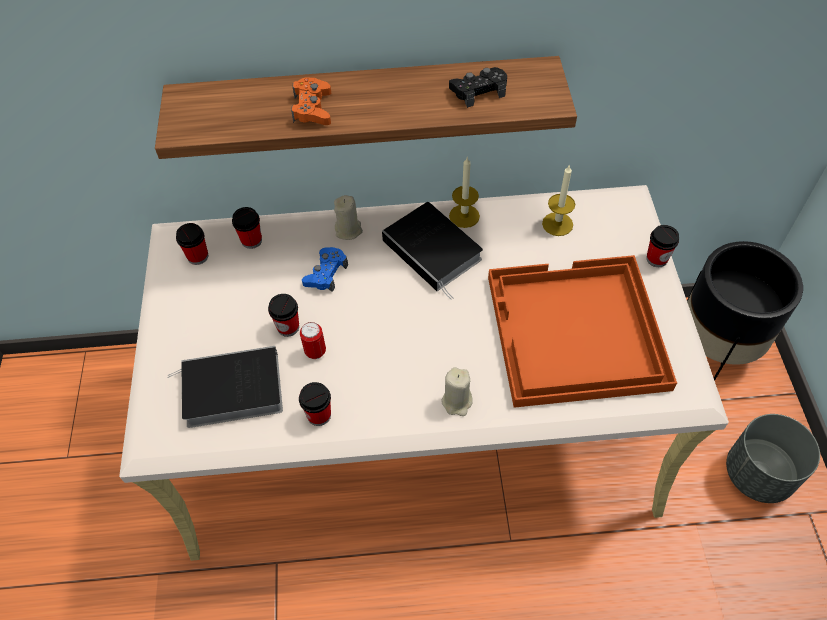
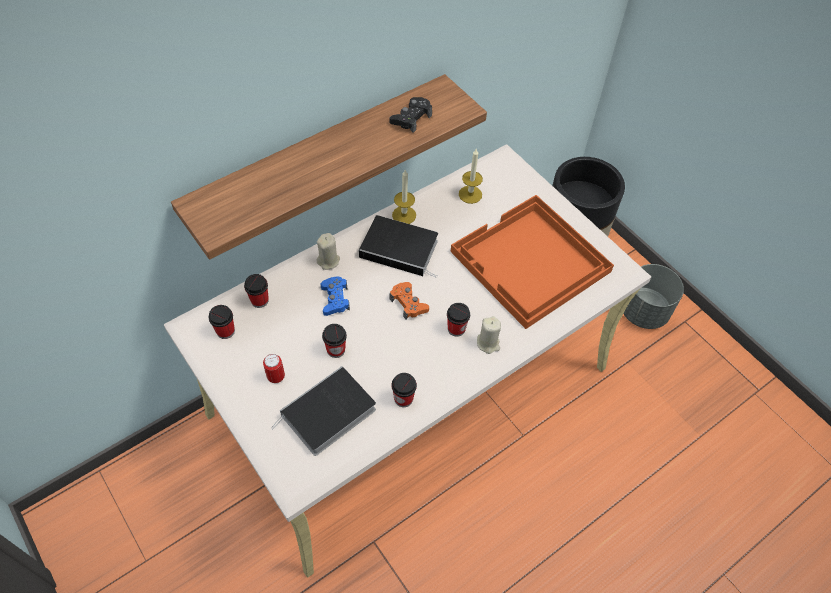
camera: 35 degrees left, 0 degrees up
orange game controller [291,77,331,125] -> orange game controller moved to [389,282,429,319]
can [300,322,326,359] -> can moved to [263,354,285,383]
cup [646,225,679,267] -> cup moved to [447,303,470,337]

